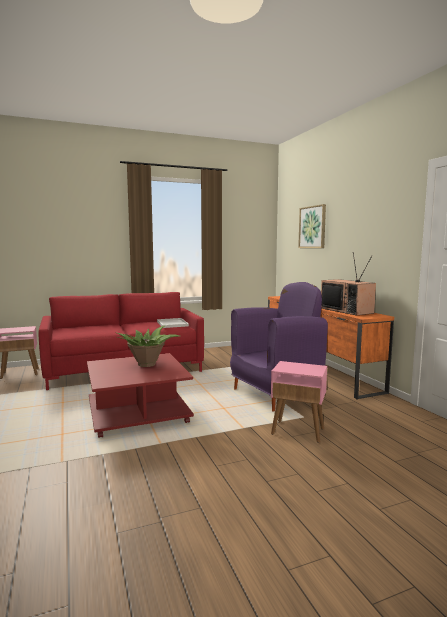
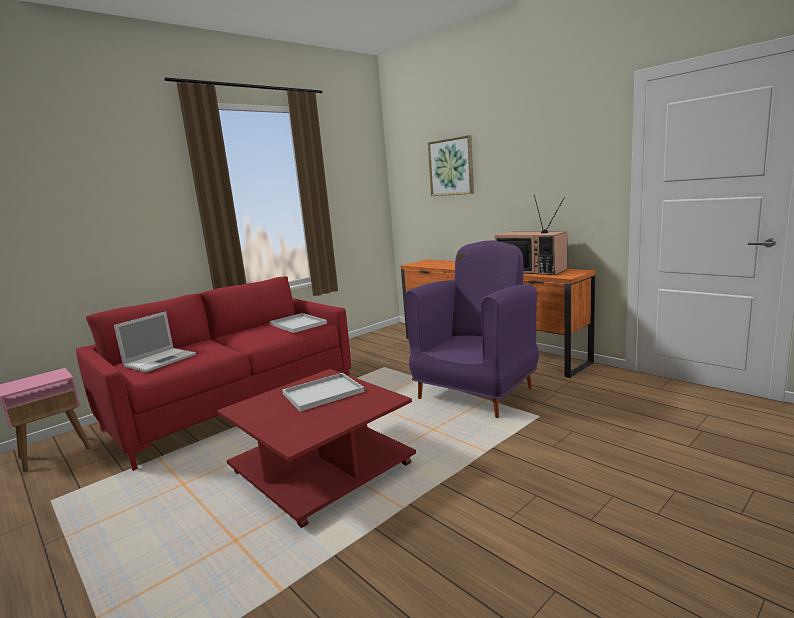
camera: 20 degrees left, 5 degrees up
potted plant [115,325,181,367] -> white tray [282,373,364,412]
pink side table [271,361,327,443] -> none
none -> laptop [114,311,196,372]

